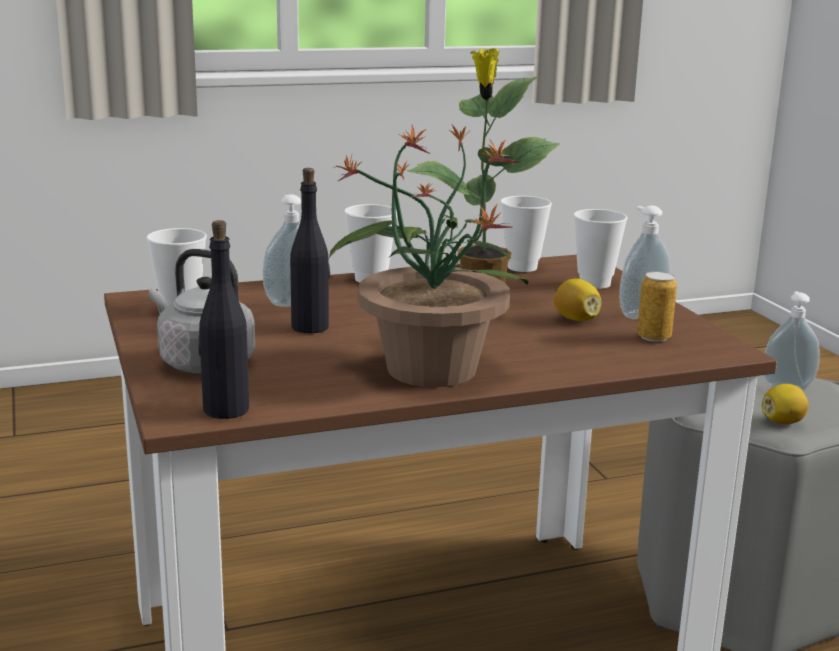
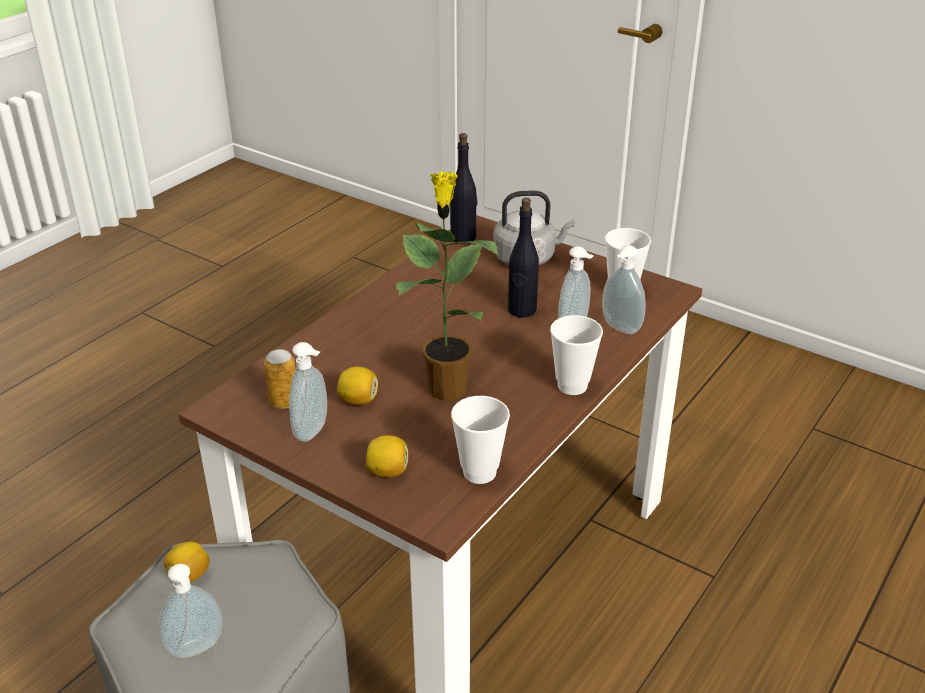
camera: 145 degrees right, 15 degrees up
potted plant [329,125,529,387] -> none
cup [574,209,627,289] -> lemon [366,435,408,477]
none -> soap dispenser [602,245,646,334]

